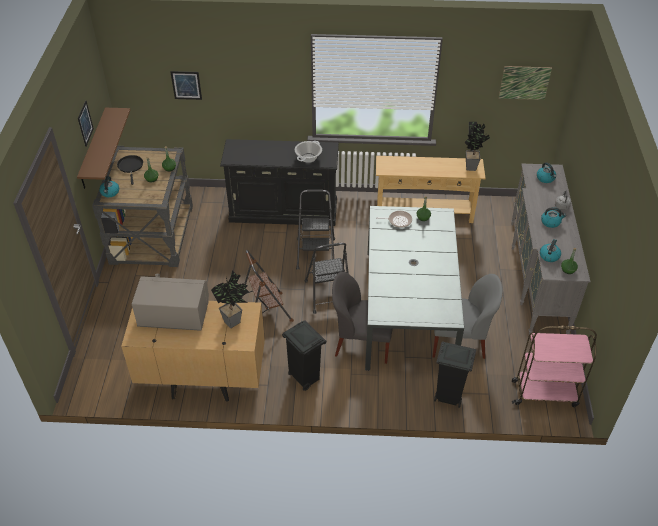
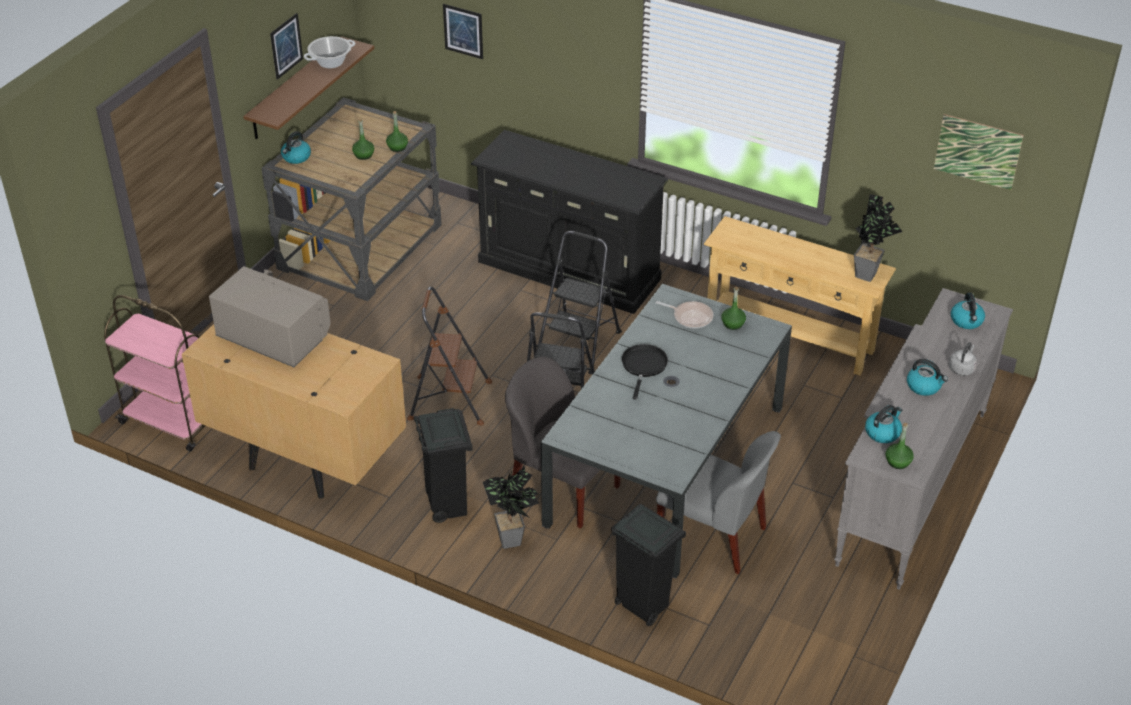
camera: 25 degrees right, 5 degrees down
black frying pan [117,155,143,185] -> black frying pan moved to [622,344,668,400]
potted plant [211,270,249,328] -> potted plant moved to [483,465,539,549]
cooking pot [295,141,322,163] -> cooking pot moved to [304,36,355,68]
pink cart [512,325,597,407] -> pink cart moved to [104,295,205,451]

